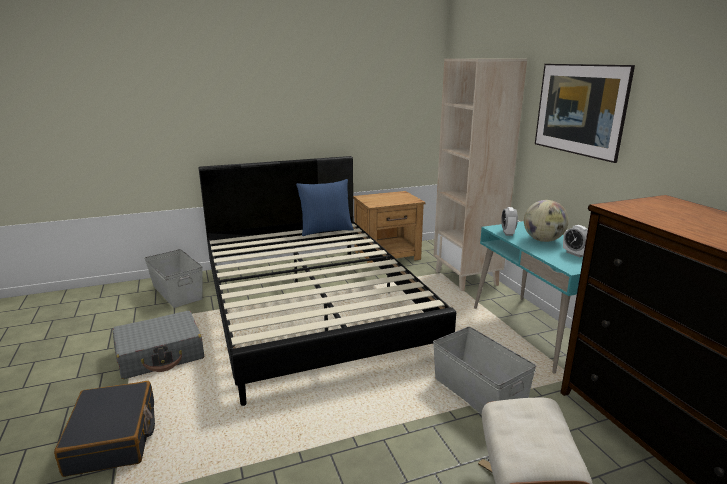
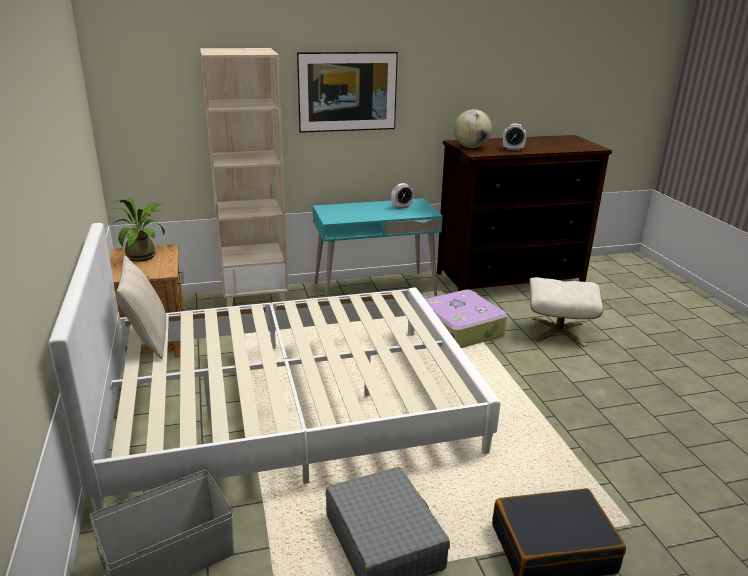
camera: 85 degrees left, 5 degrees up
black bed [199,156,456,406] -> white bed [49,223,501,512]
blue pillow [296,179,354,236] -> beige pillow [117,256,166,359]
grey storage box [433,327,536,414] -> suitcase [425,290,507,348]
alarm clock [501,207,518,236] -> alarm clock moved to [503,124,526,151]
globe [524,200,569,242] -> globe moved to [454,109,492,148]
none -> potted plant [112,197,165,262]

